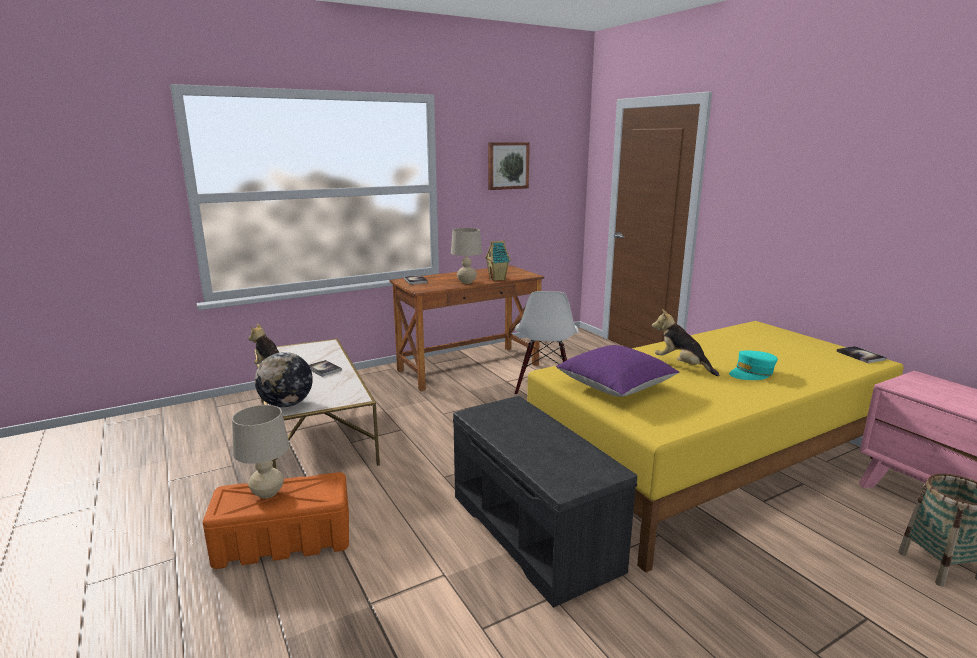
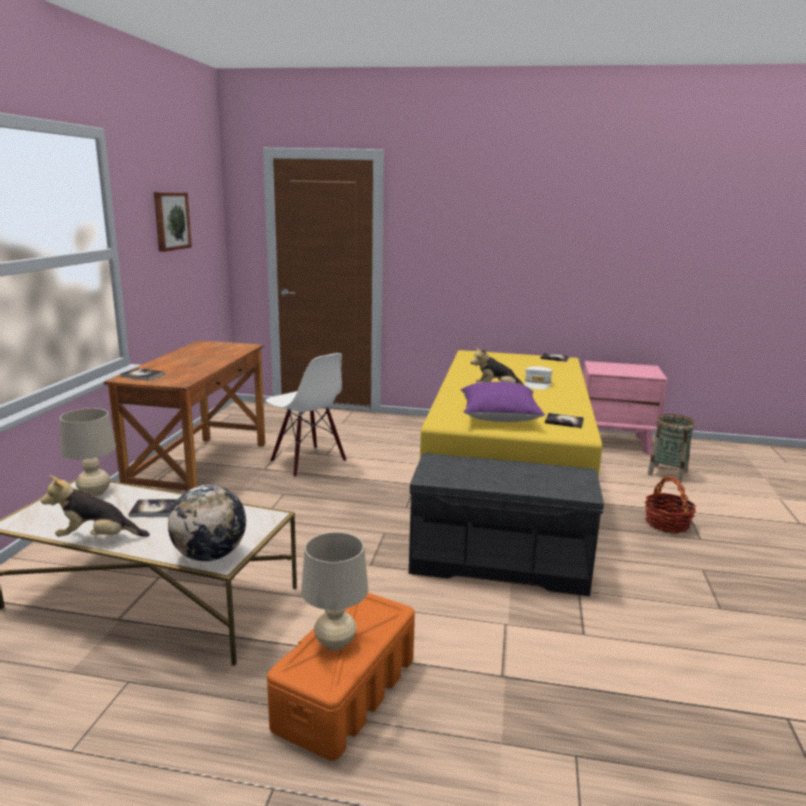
camera: 50 degrees left, 0 degrees up
beige table lamp [451,228,482,284] -> beige table lamp moved to [60,408,116,497]
toy house [485,241,511,281] -> none
turquoise cap [729,351,778,380] -> white cap [525,366,553,390]
none -> book [545,413,584,428]
none -> basket [645,476,696,533]

